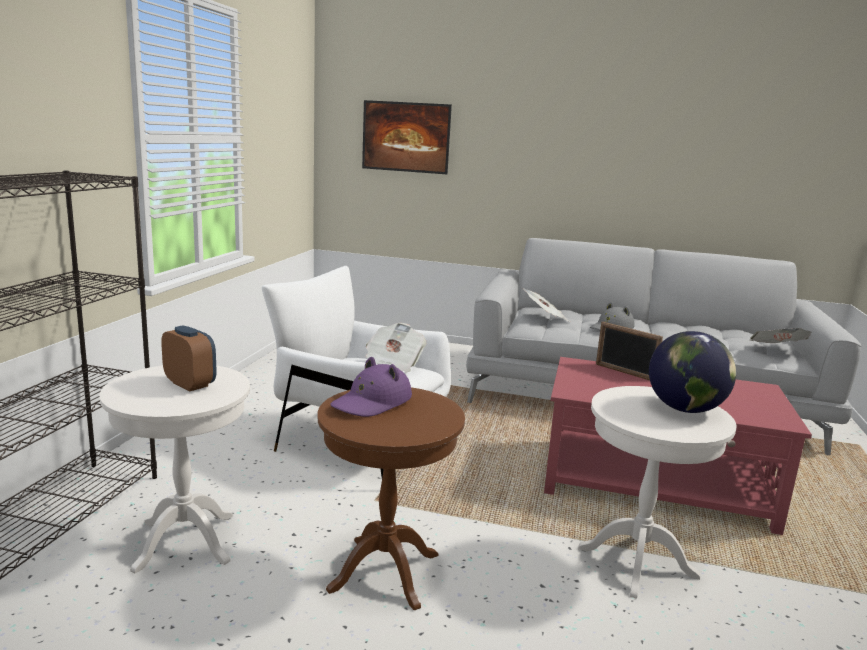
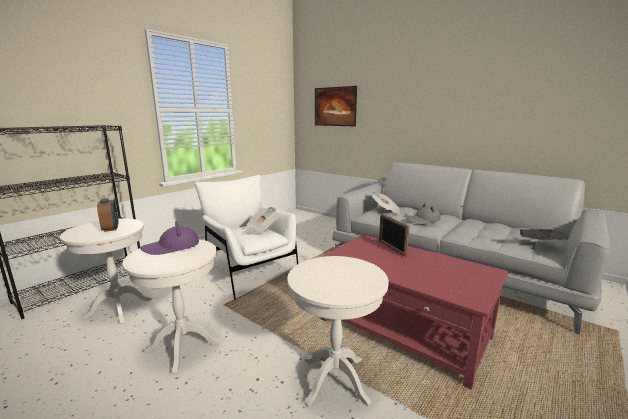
camera: 25 degrees right, 0 degrees up
brown side table [318,387,465,611] -> white side table [123,239,221,374]
globe [649,331,736,413] -> none

